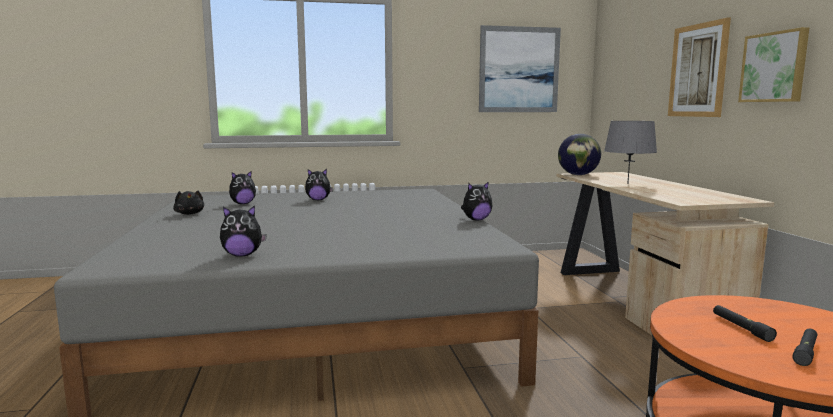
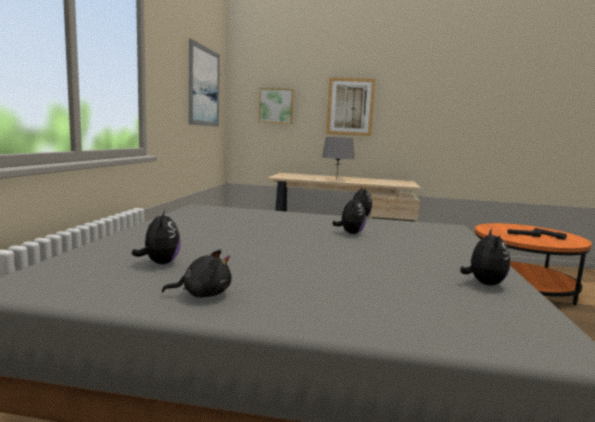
camera: 70 degrees left, 0 degrees up
plush toy [305,169,333,201] -> plush toy moved to [332,196,366,234]
globe [558,134,601,175] -> none
picture [738,27,809,102] -> picture moved to [259,88,294,124]

